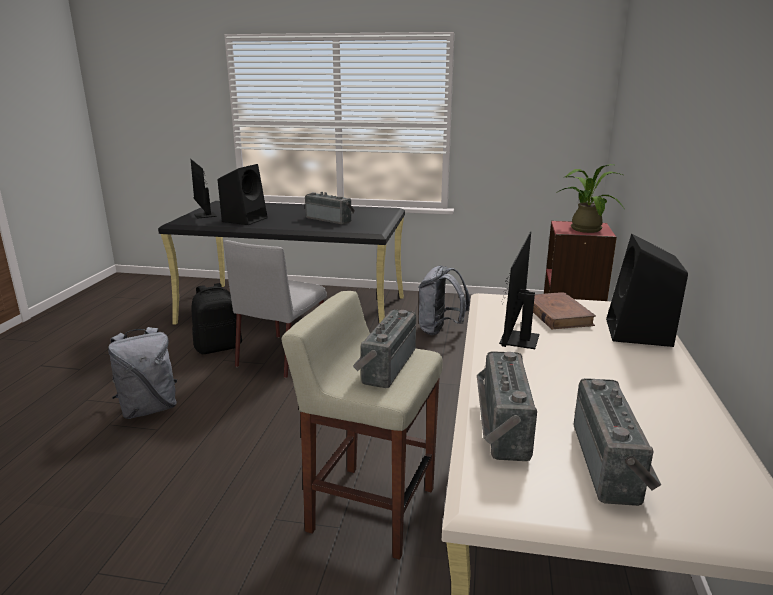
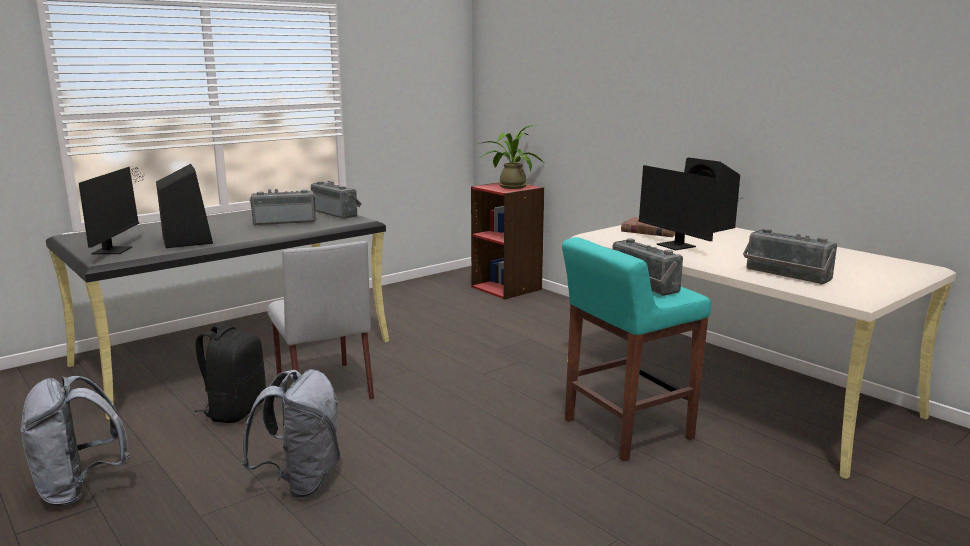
camera: 50 degrees left, 5 degrees down
monitor [191,159,217,219] -> monitor turned 105 degrees counterclockwise [79,167,145,254]
beige stool [282,291,443,560] -> turquoise stool [562,237,711,461]
grey backpack [418,266,470,335] -> grey backpack moved to [20,376,130,506]
radio [573,378,661,506] -> radio moved to [311,181,362,219]

